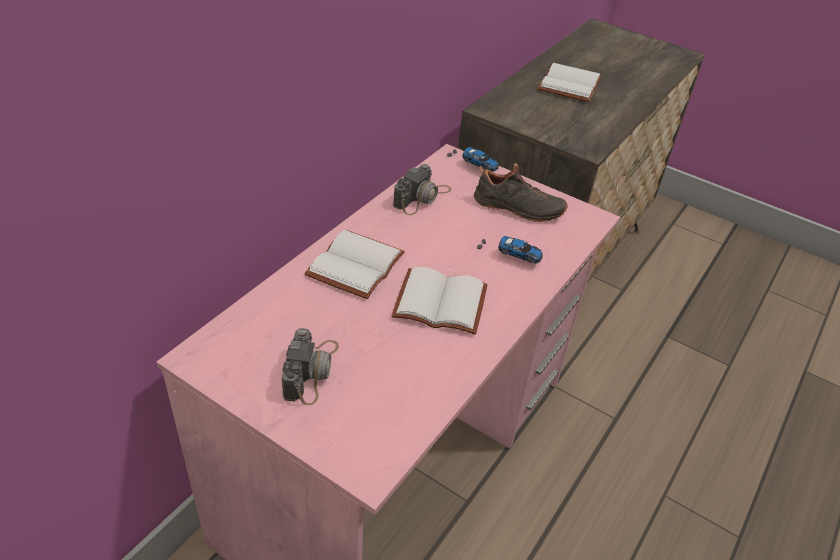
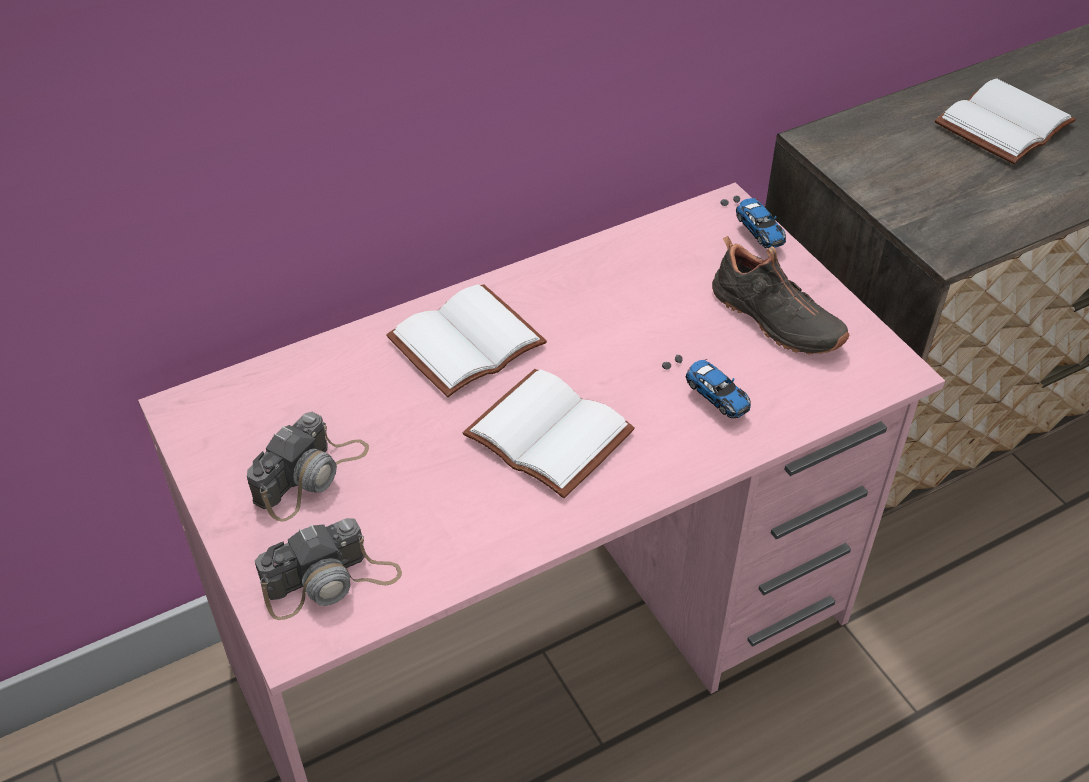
camera: 30 degrees right, 5 degrees up
camera [393,164,451,215] -> camera moved to [255,518,402,620]

